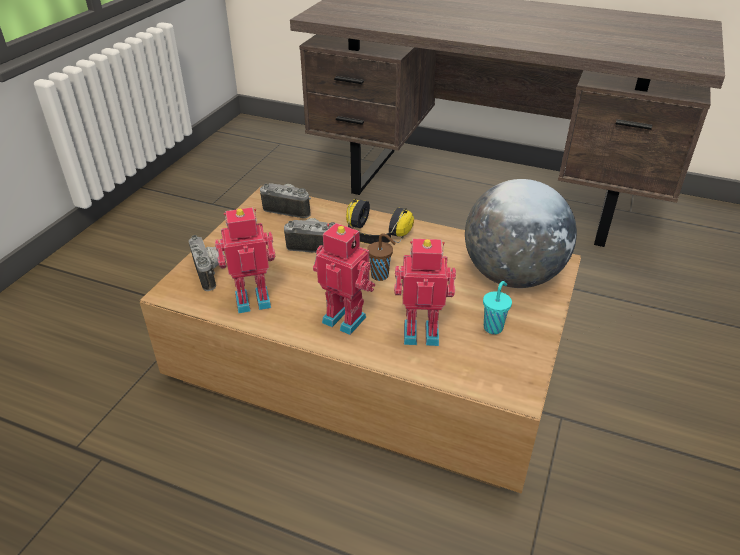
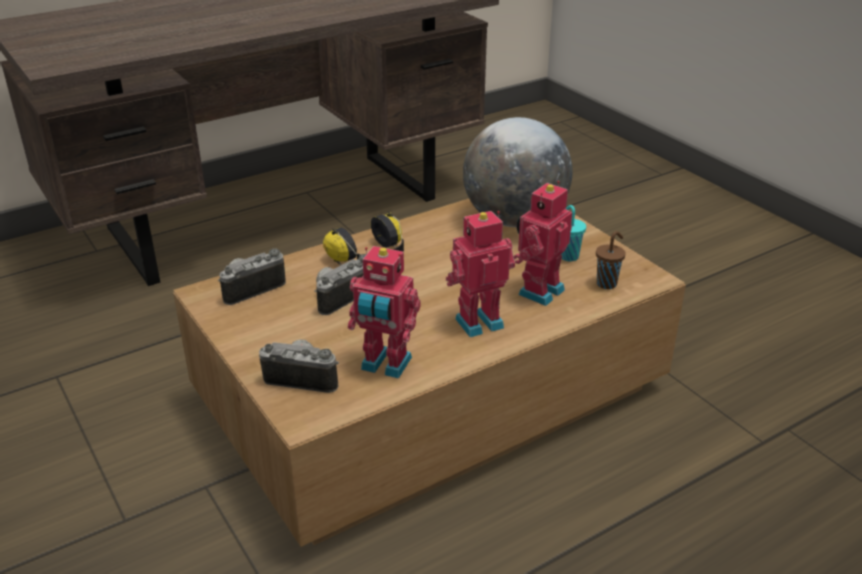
camera: 55 degrees left, 5 degrees down
toy robot [215,207,275,314] -> toy robot turned 90 degrees counterclockwise [348,246,421,379]
brown cup [367,233,396,281] -> brown cup moved to [596,231,626,289]

